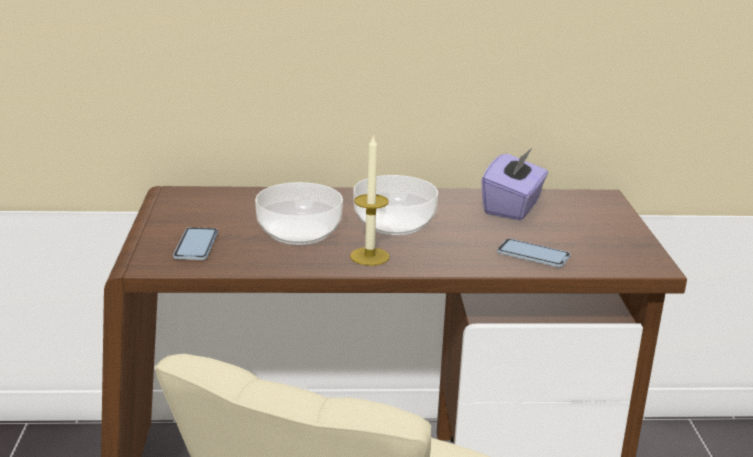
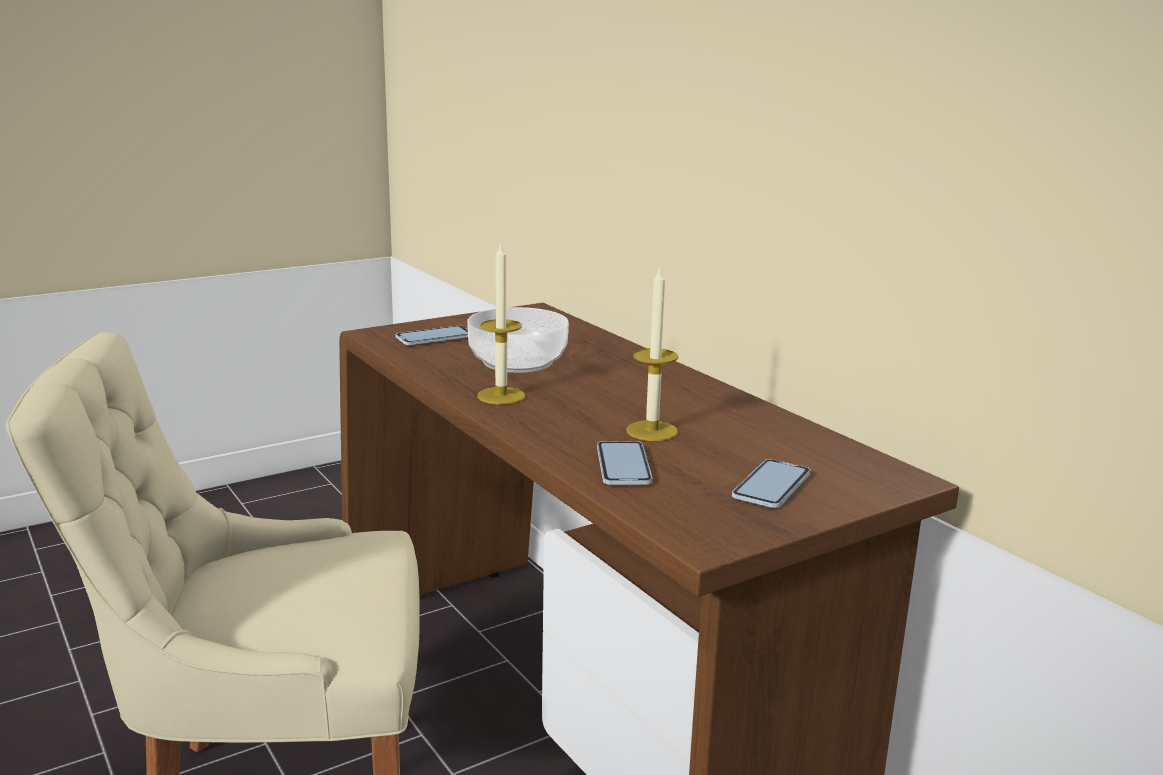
camera: 60 degrees right, 5 degrees down
bowl [353,175,438,236] -> none
purple tissue box [481,147,548,220] -> none
none -> candle [626,268,678,441]
none -> phone [732,459,811,508]

